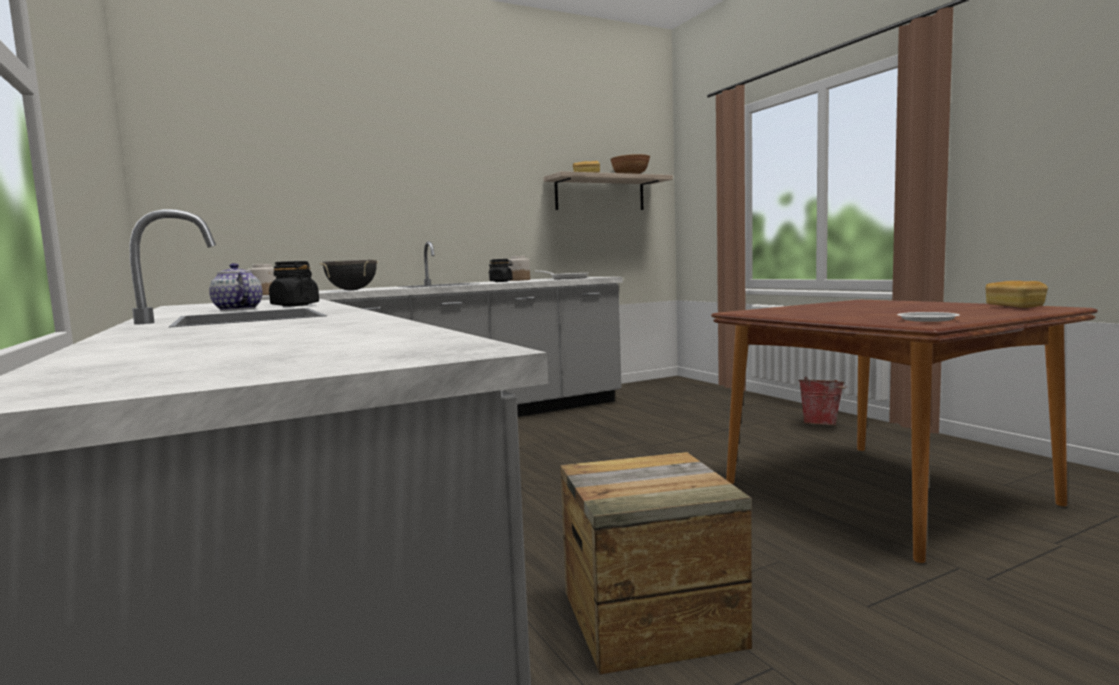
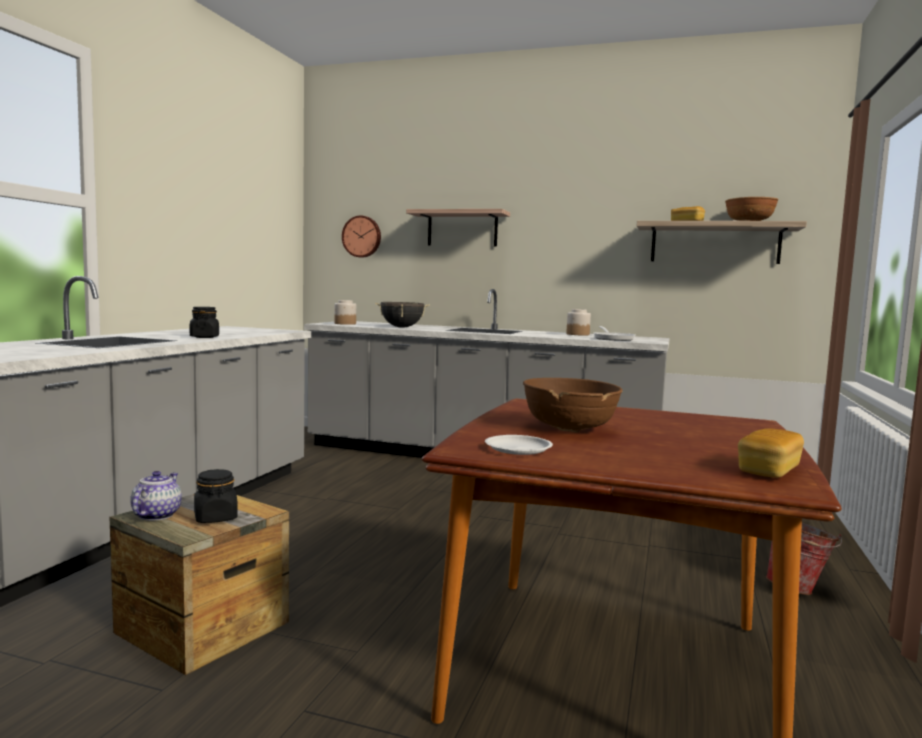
camera: 45 degrees right, 0 degrees up
teapot [209,263,263,311] -> teapot moved to [130,471,182,521]
black jar [489,259,513,282] -> black jar moved to [194,469,238,523]
none -> wall clock [342,216,381,258]
none -> shelf [406,209,510,247]
none -> brown bowl [523,378,623,433]

